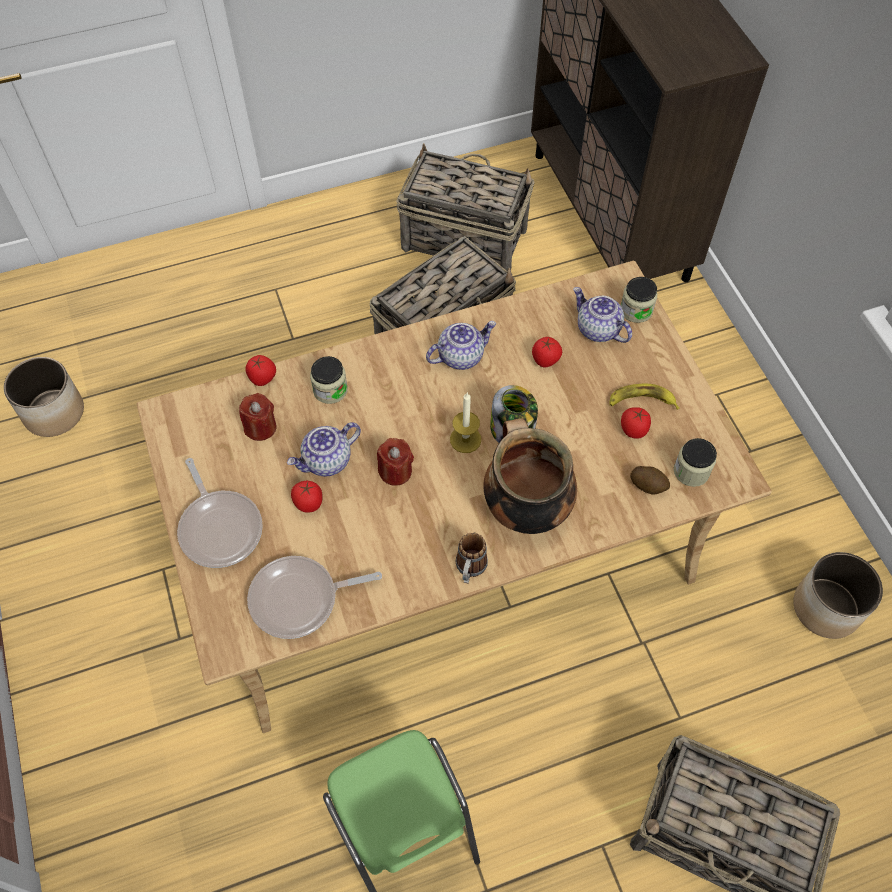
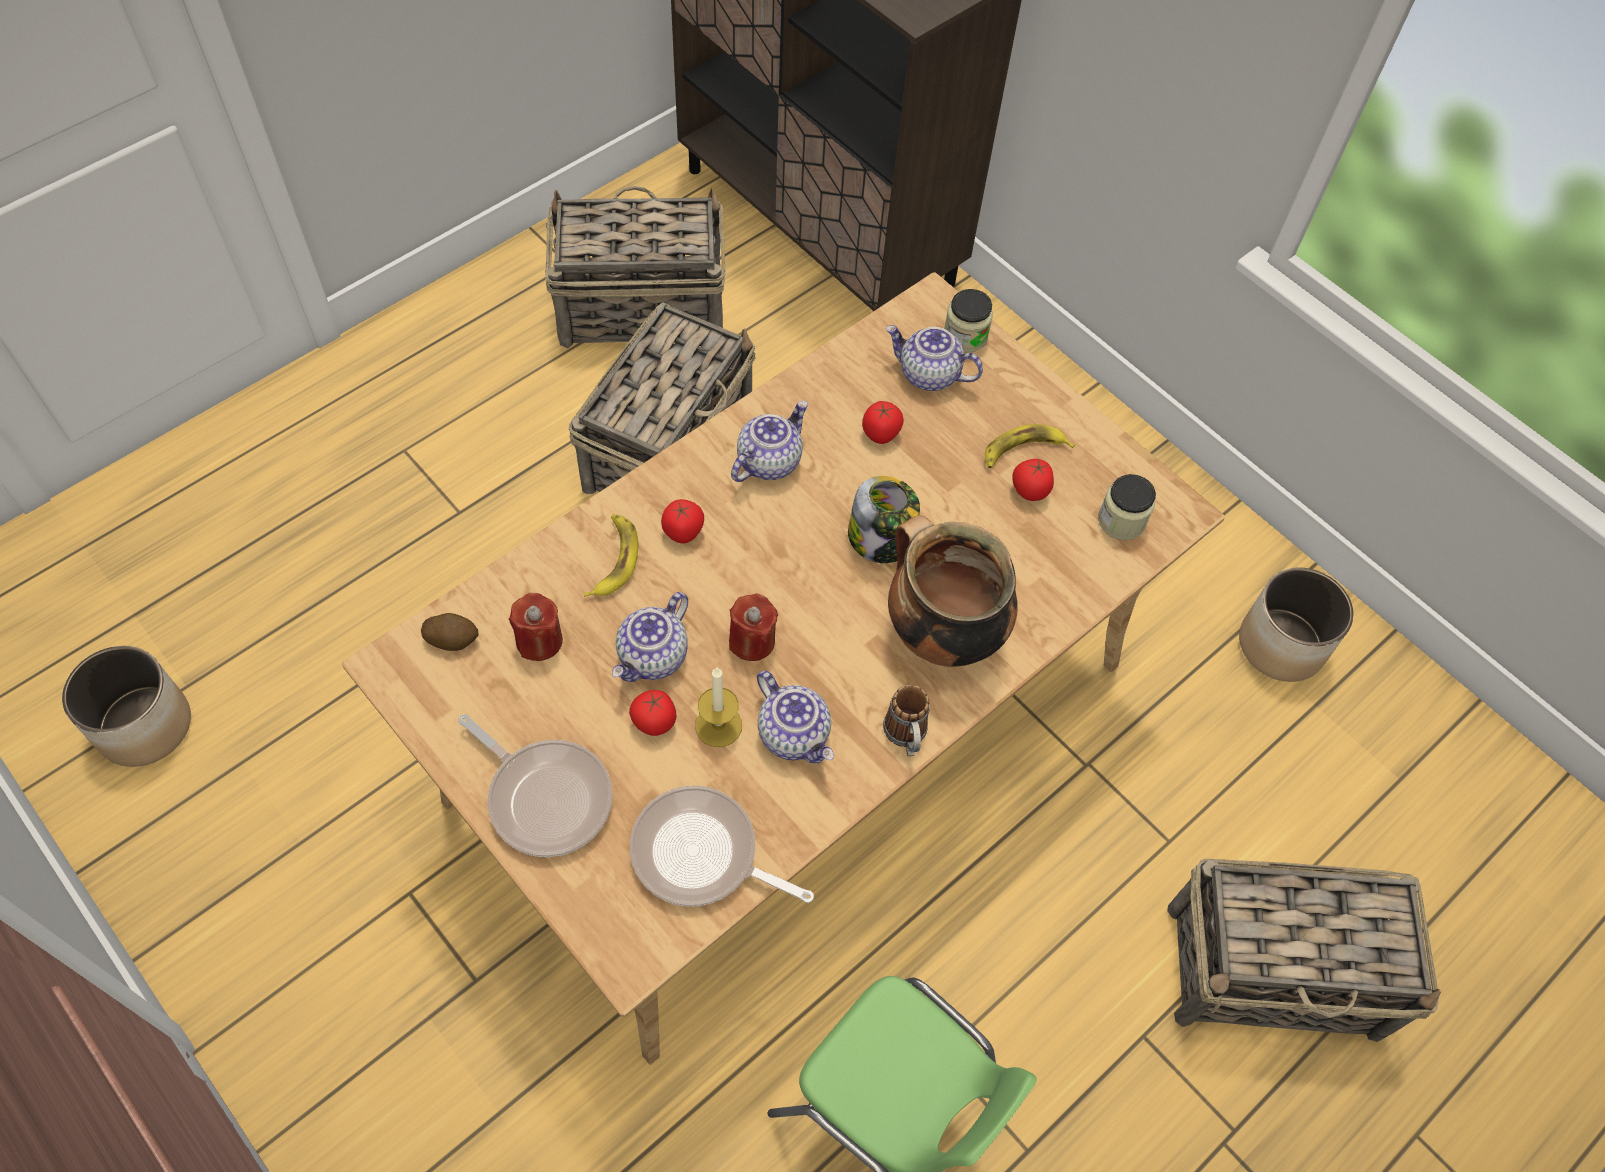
camera: 25 degrees left, 0 degrees up
tomato [245,355,276,386] -> tomato moved to [661,499,704,543]
frying pan [247,556,382,639] -> frying pan turned 60 degrees clockwise [630,786,814,907]
jar [310,356,348,404] -> banana [583,514,639,597]
candle [450,393,481,453] -> candle moved to [695,668,742,747]
potato [630,466,670,495] -> potato moved to [421,613,478,651]
none -> teapot [757,671,834,764]

